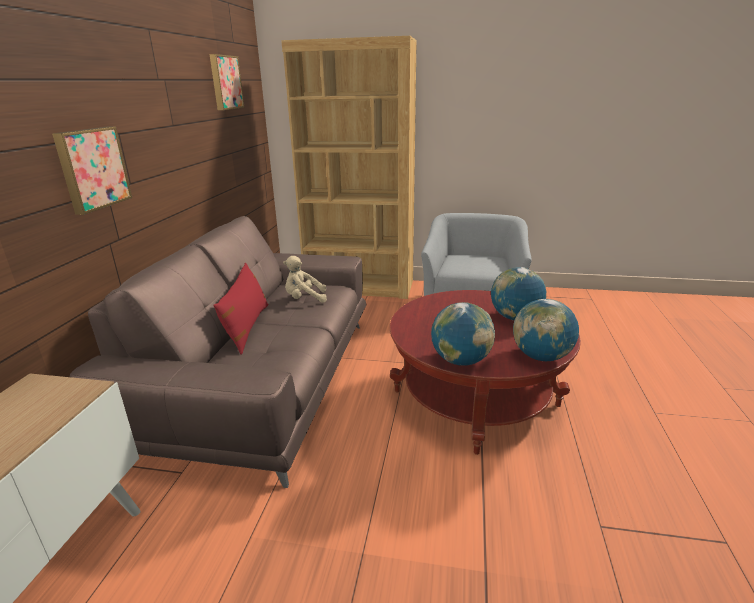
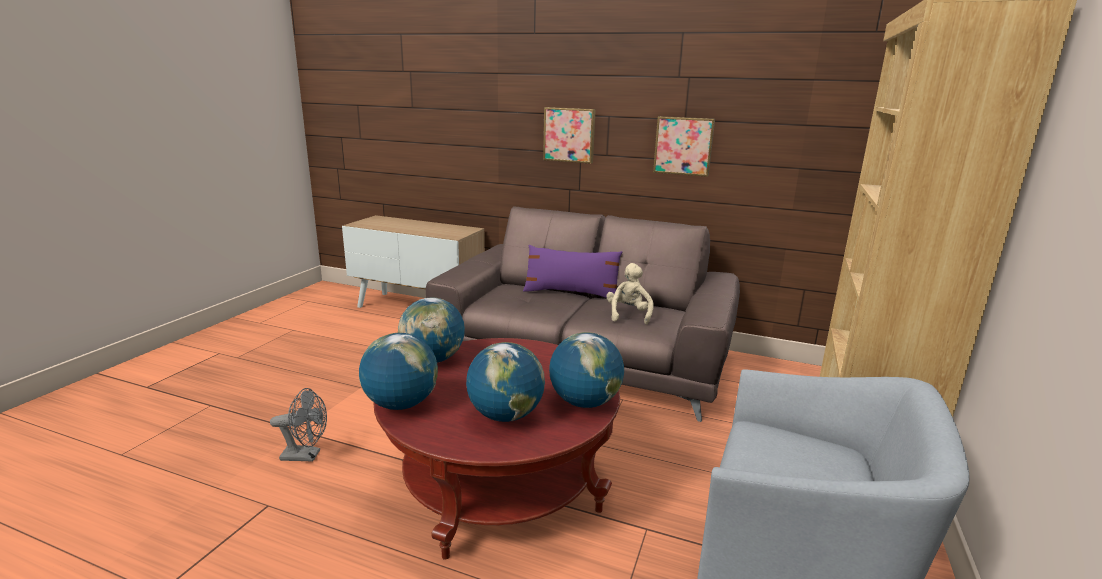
camera: 100 degrees right, 5 degrees down
picture [209,54,245,110] -> picture moved to [653,116,715,177]
red pillow [214,263,268,355] -> purple pillow [523,245,622,298]
none -> grey fan [270,388,327,462]
none -> globe [549,332,624,408]

